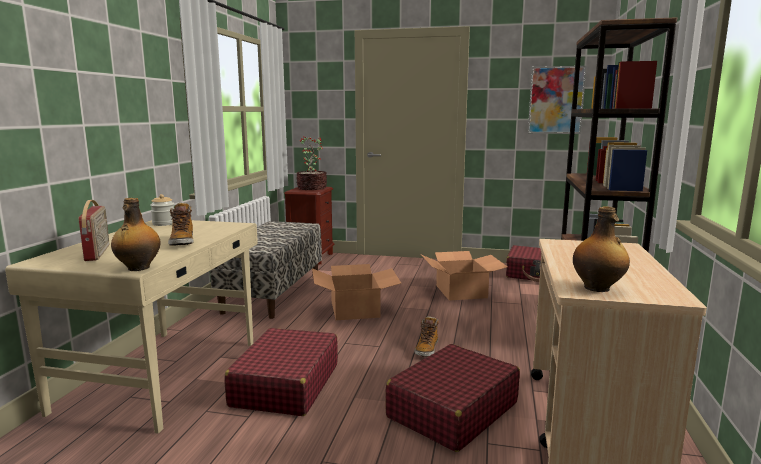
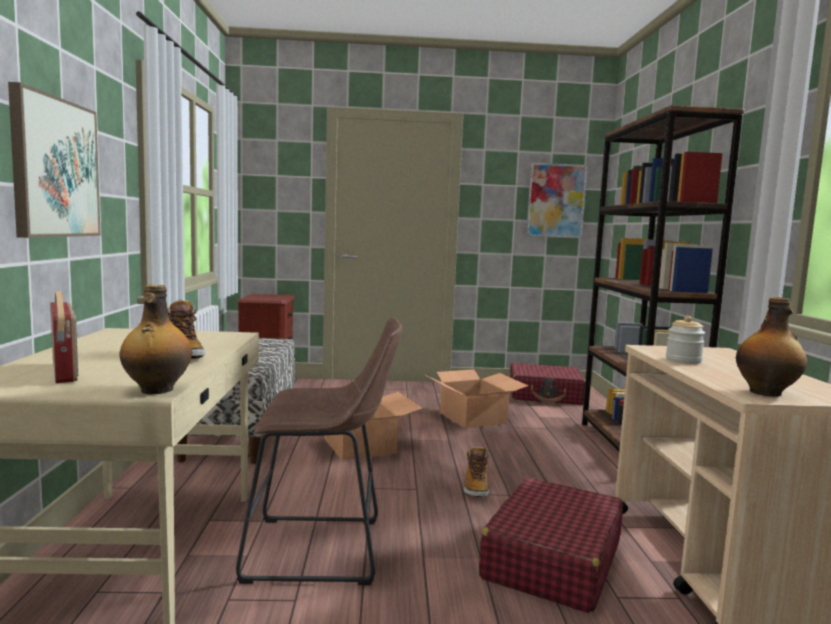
camera: 15 degrees left, 5 degrees down
jar [150,194,174,226] -> jar moved to [666,316,705,364]
red suitcase [224,328,338,416] -> brown stool [236,317,402,585]
potted plant [296,136,327,190] -> none
none -> picture [8,82,101,238]

